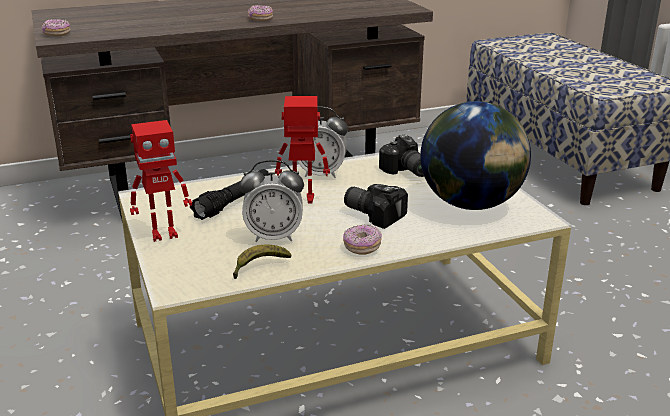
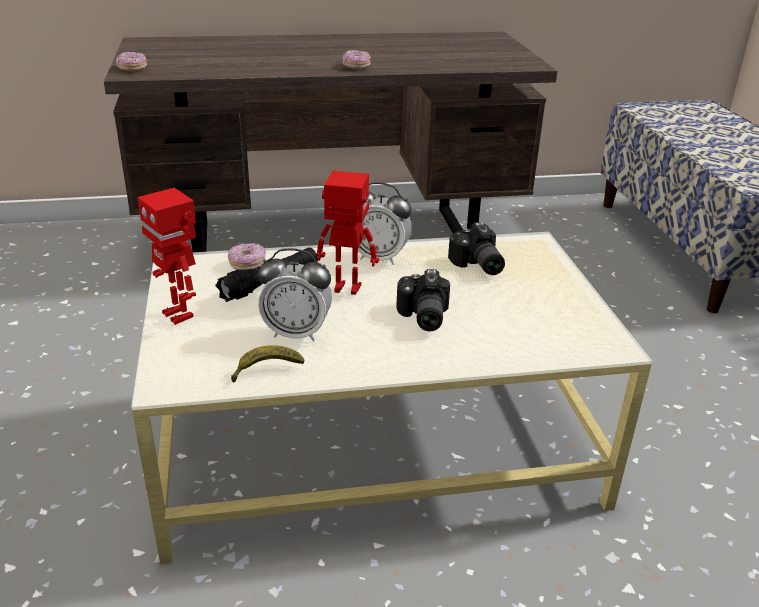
camera: 10 degrees right, 5 degrees up
toy robot [130,120,192,242] -> toy robot turned 60 degrees clockwise [137,188,196,325]
donut [343,224,382,255] -> donut moved to [228,243,266,270]
camera [344,184,408,229] -> camera turned 135 degrees counterclockwise [396,269,450,331]
globe [420,101,531,210] -> none

